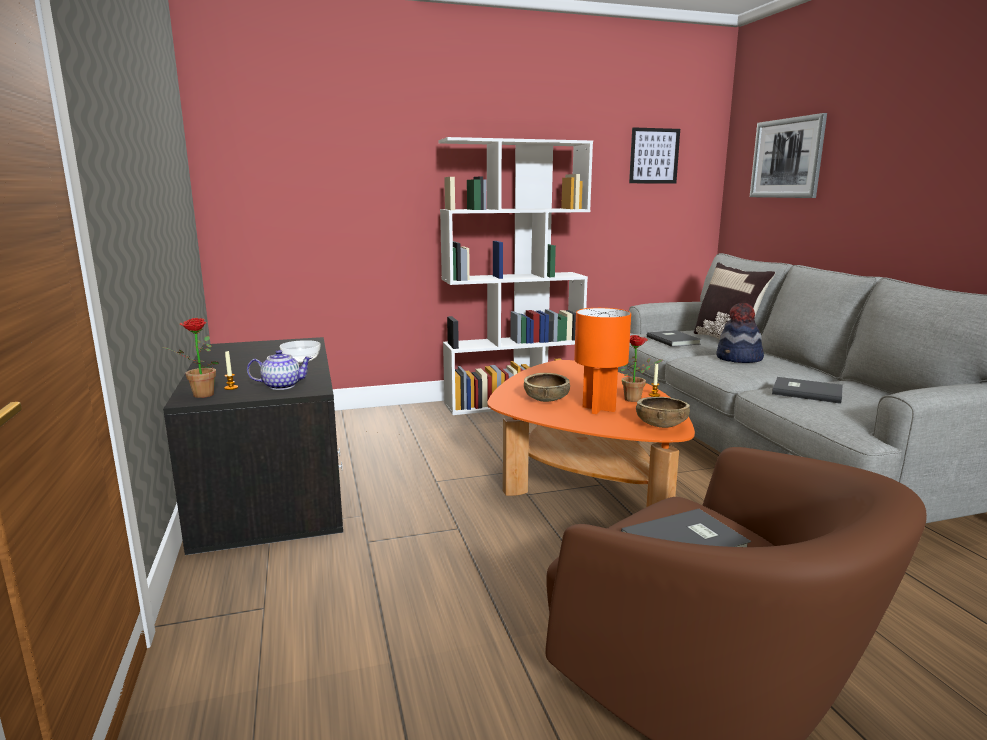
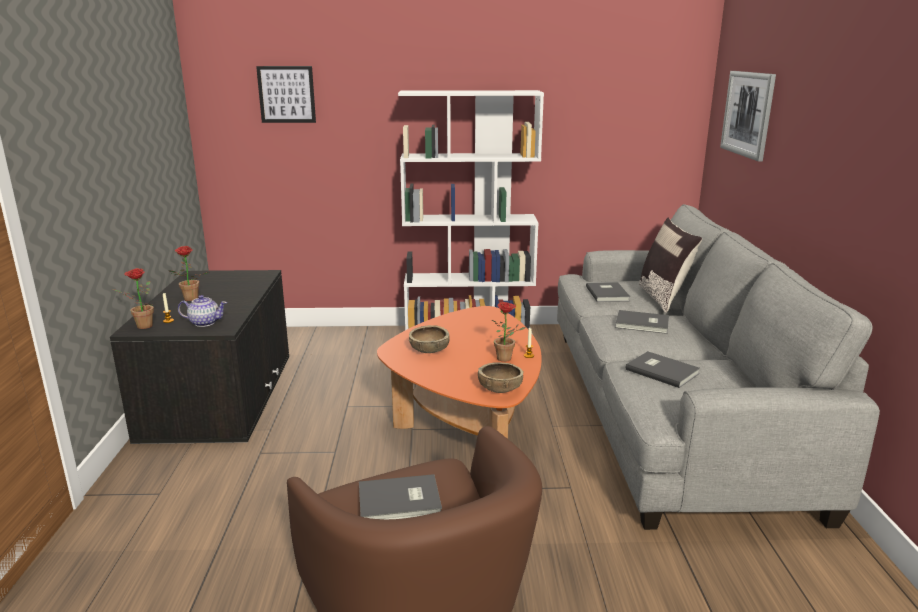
camera: 15 degrees right, 5 degrees up
bowl [280,340,321,363] -> none
orange table lamp [574,308,631,414] -> none
picture [629,127,680,184] -> picture moved to [256,66,316,123]
hat [716,303,764,363] -> grey book [615,310,669,334]
none -> potted plant [169,246,209,301]

